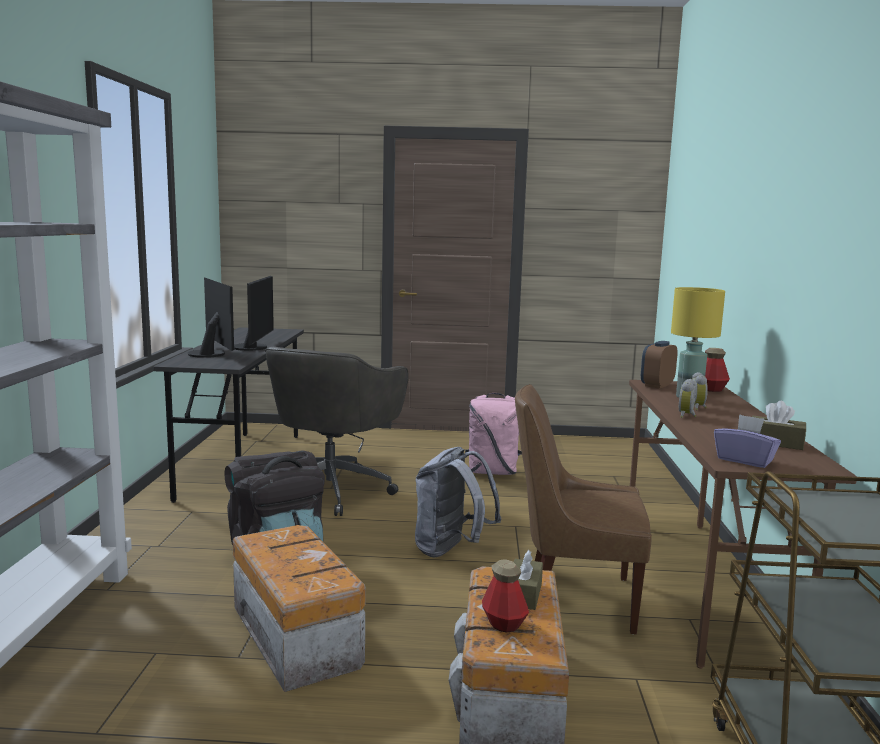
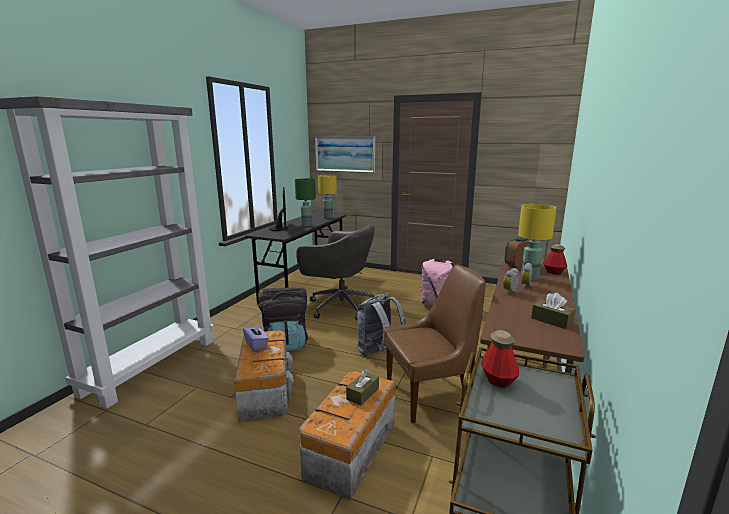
camera: 20 degrees right, 5 degrees up
monitor [234,276,274,351] -> green table lamp [295,178,316,227]
grey office chair [265,347,409,516] -> grey office chair turned 105 degrees counterclockwise [296,224,375,320]
bottle [482,559,529,632] -> bottle moved to [481,330,519,388]
brown chair [515,384,652,634] -> brown chair turned 135 degrees clockwise [384,265,486,423]
purple tissue box [714,414,781,468] -> purple tissue box moved to [243,323,269,351]
none -> picture [315,136,375,173]
none -> yellow table lamp [318,175,337,218]

